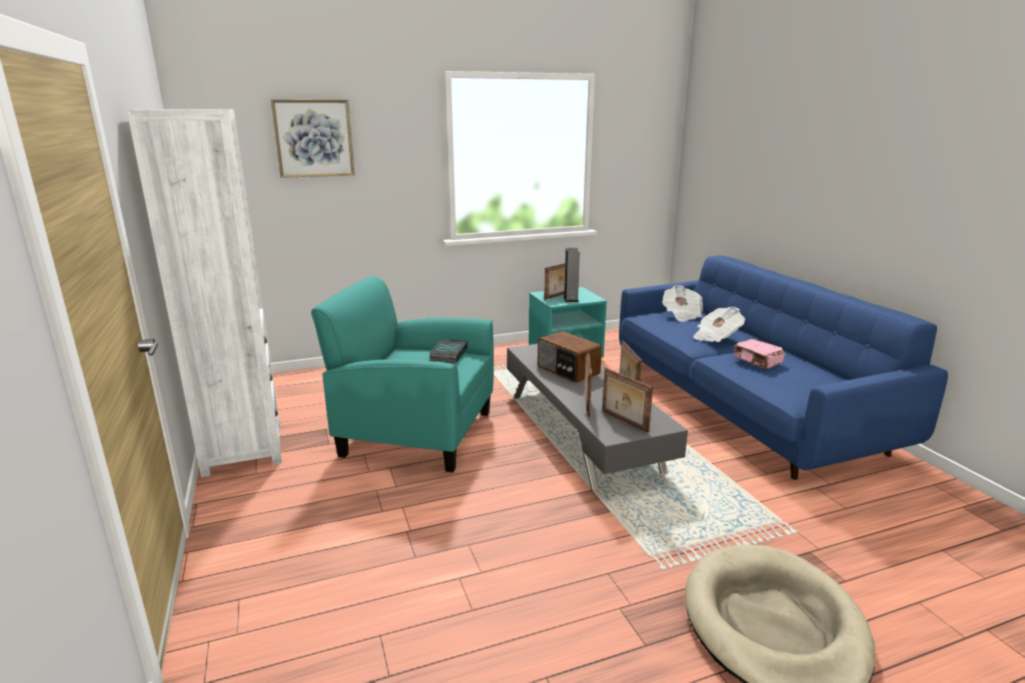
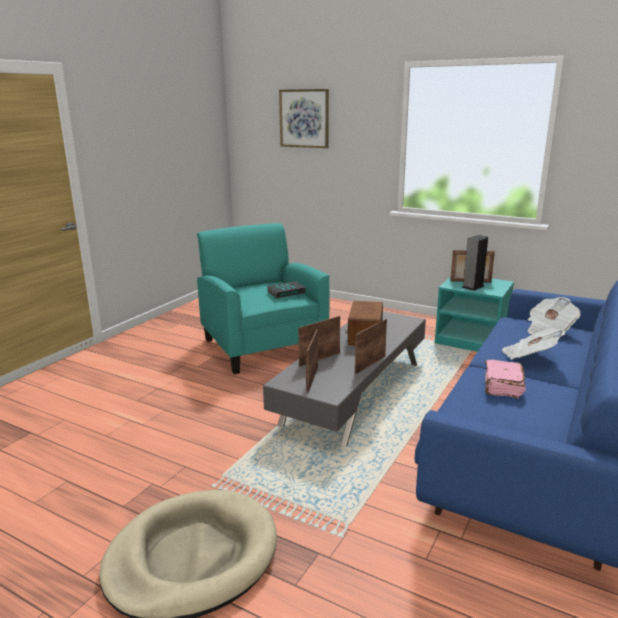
camera: 50 degrees right, 0 degrees up
white bookcase [127,109,282,477] -> none

